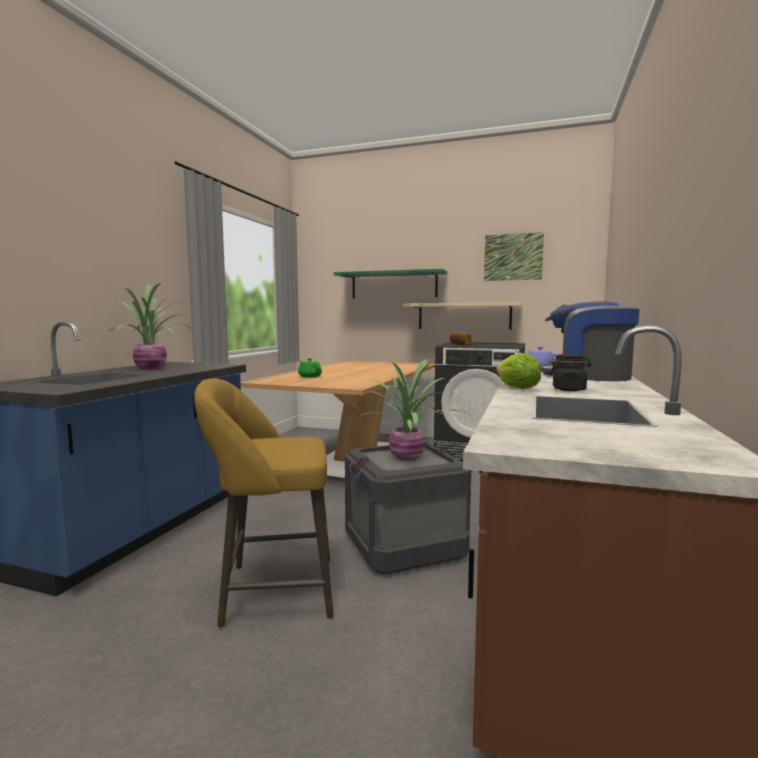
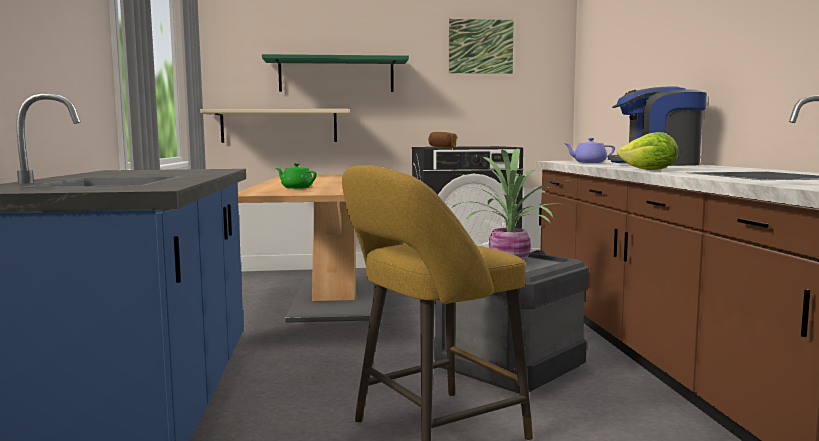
camera: 25 degrees left, 0 degrees up
potted plant [108,283,196,369] -> none
beige shelf [403,302,523,330] -> beige shelf moved to [200,109,349,143]
black jar [549,354,592,391] -> none

